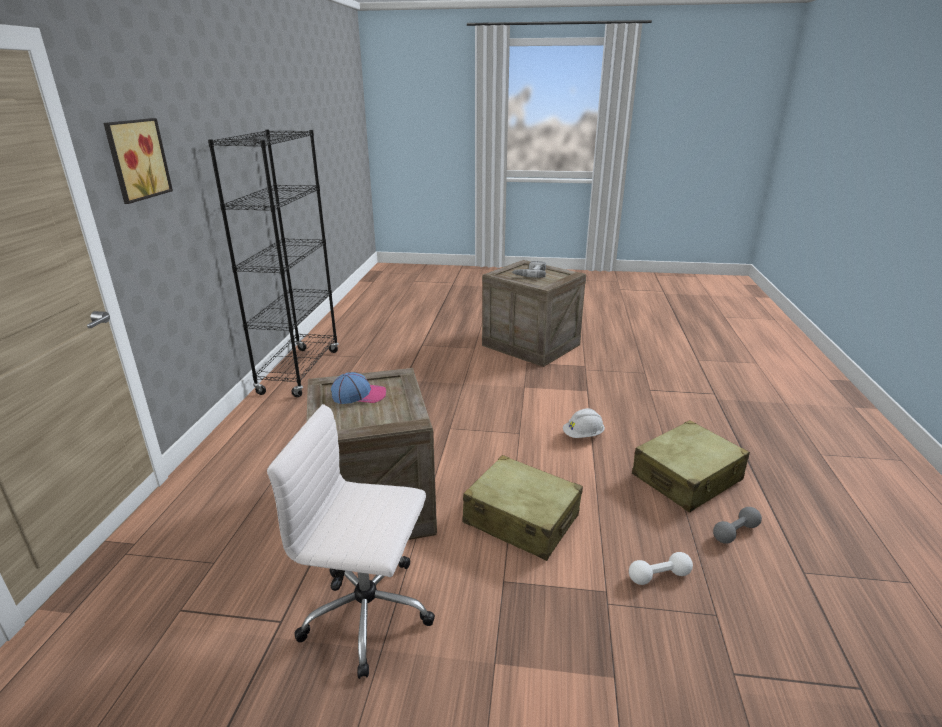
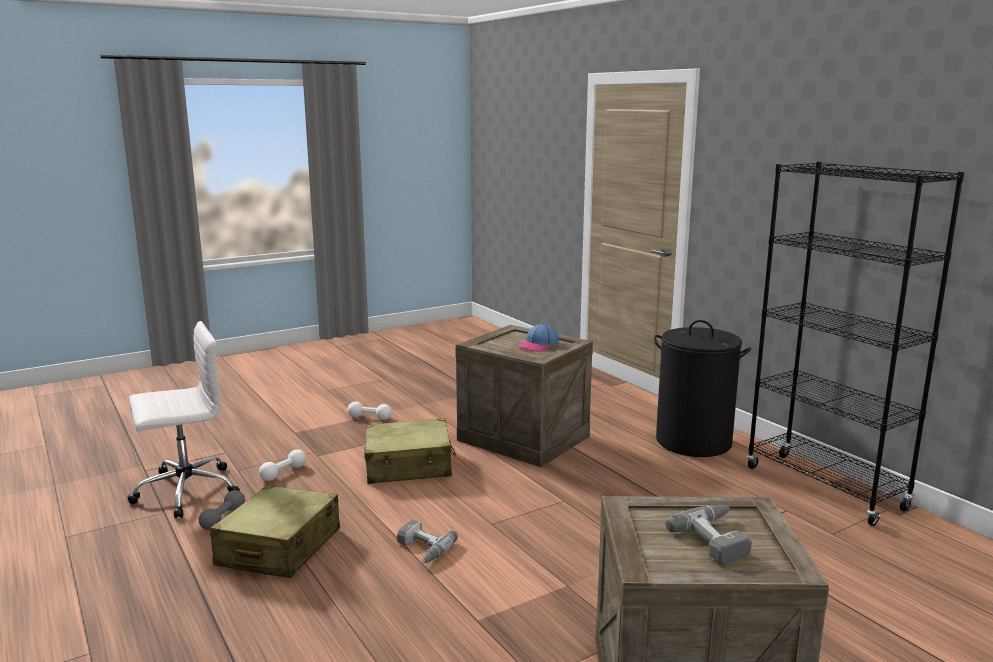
camera: 140 degrees right, 10 degrees down
picture [103,118,173,204] -> none
white office chair [267,404,435,679] -> white office chair moved to [127,321,240,518]
white hard hat [563,408,605,438] -> power drill [397,520,458,563]
none -> white dumbbell [348,402,392,420]
none -> black laundry basket [654,320,751,457]

